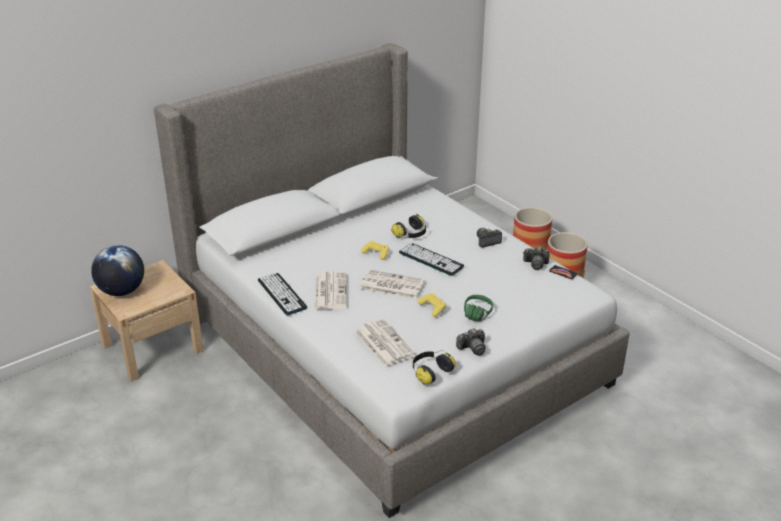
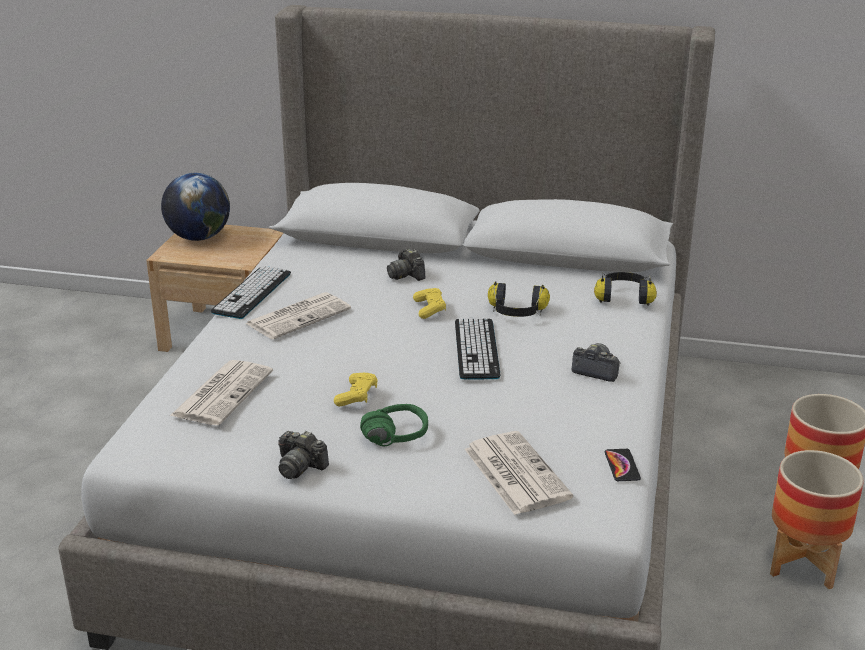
camera: 50 degrees right, 5 degrees down
newspaper [359,270,425,299] -> newspaper moved to [465,431,573,515]
headphones [413,350,456,385] -> headphones moved to [594,272,657,306]
camera [523,247,550,270] -> camera moved to [387,248,426,281]

